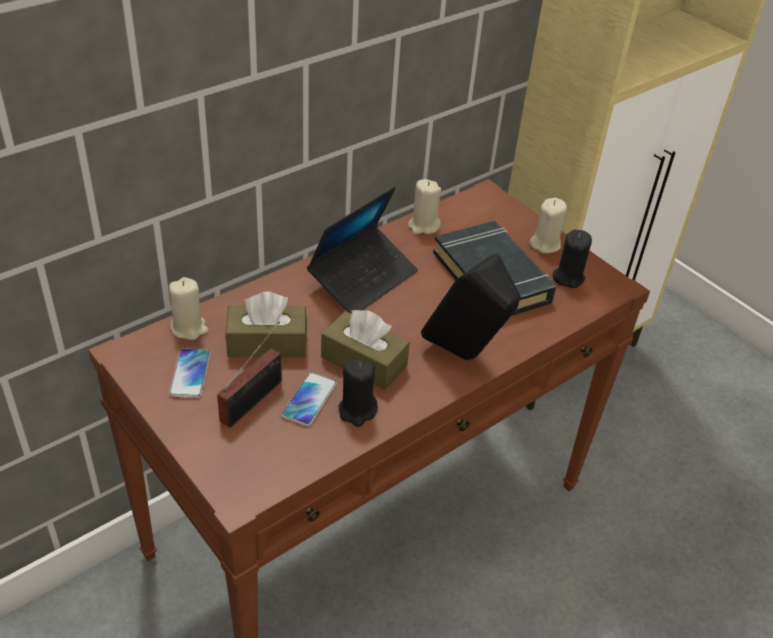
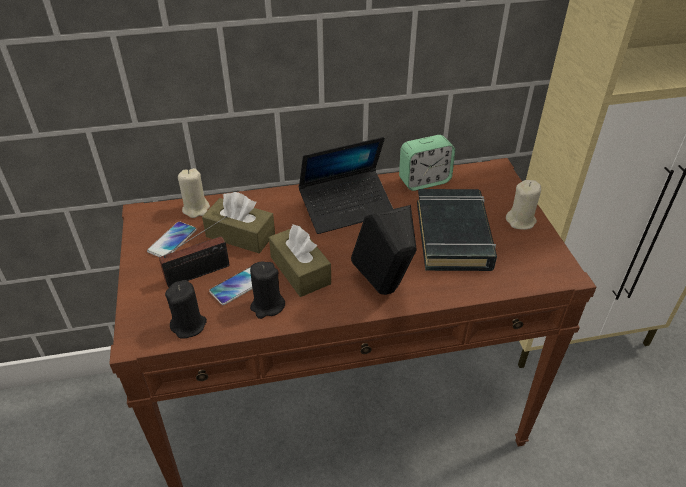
camera: 30 degrees right, 0 degrees up
beige candle [408,179,441,234] -> alarm clock [399,135,455,191]
black candle [553,230,592,288] -> black candle moved to [165,280,207,339]

